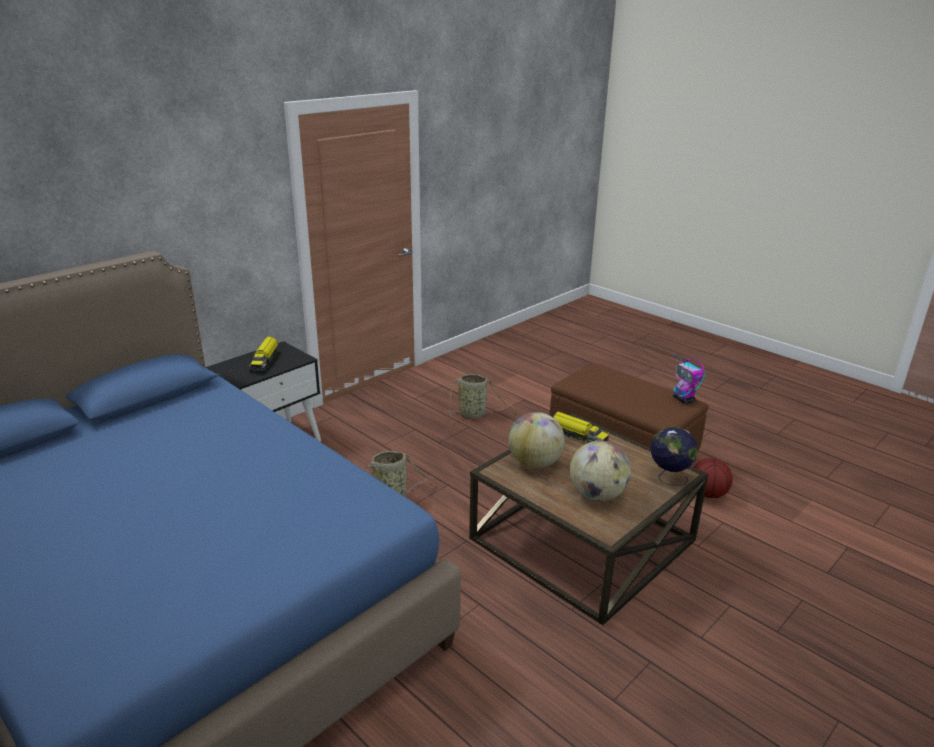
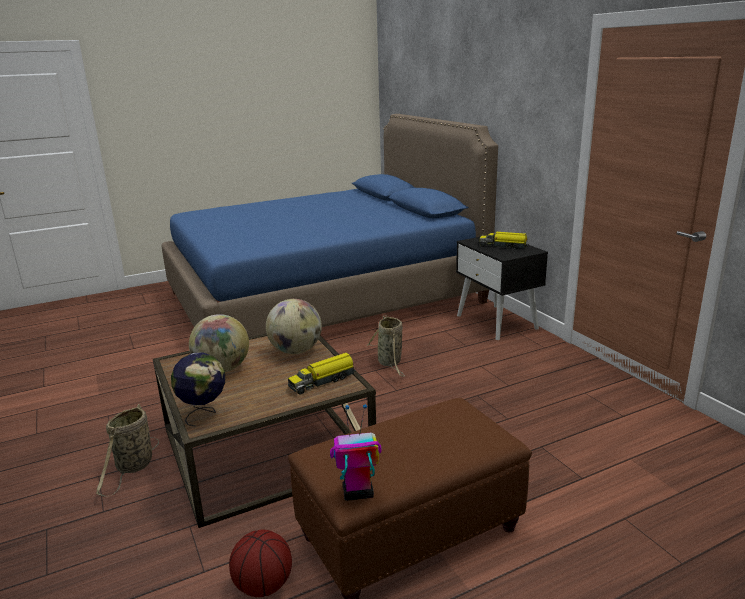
camera: 110 degrees right, 5 degrees down
basket [444,374,513,419] -> basket moved to [96,404,159,497]

